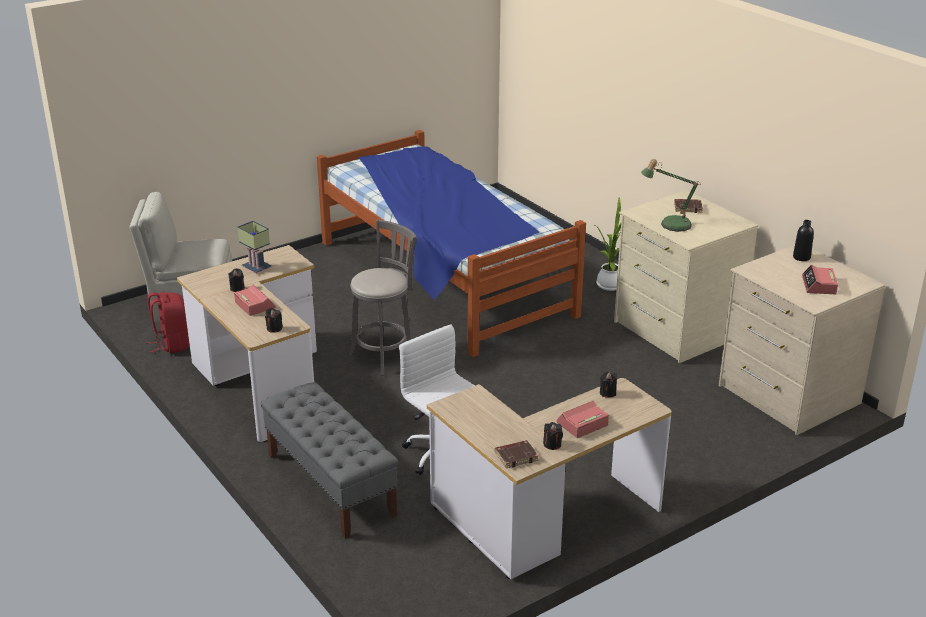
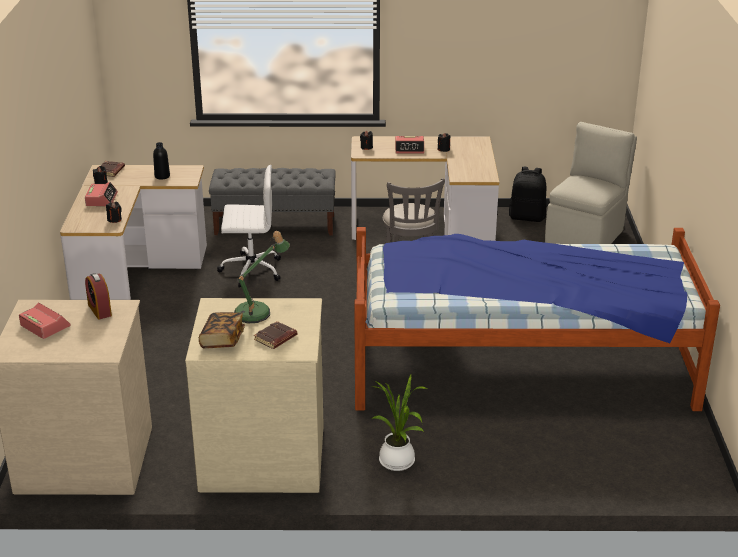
camera: 125 degrees right, 0 degrees up
red backpack [147,292,190,354] -> black backpack [509,167,546,222]
table lamp [238,221,271,274] -> none
black bottle [793,220,814,261] -> black bottle moved to [153,142,170,179]
none -> alarm clock [85,273,112,320]
none -> book [199,312,245,349]

